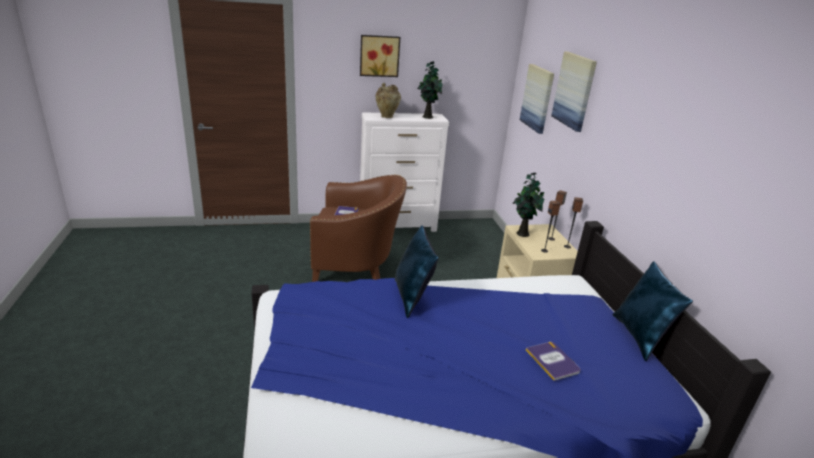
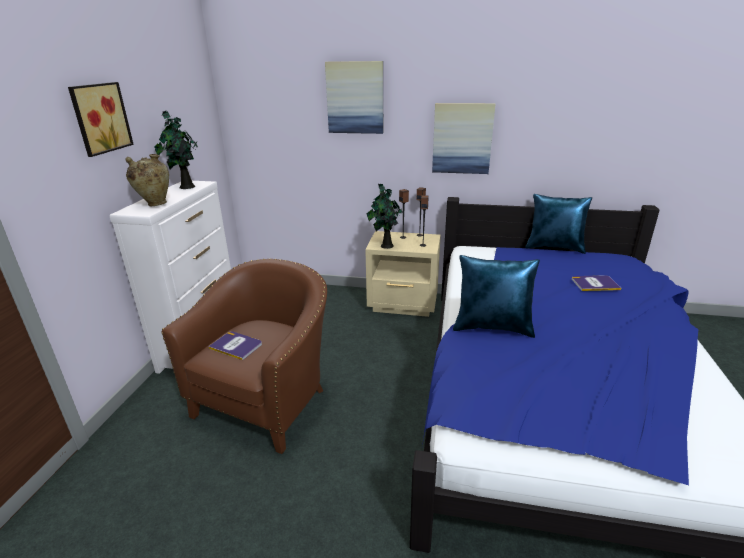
camera: 65 degrees left, 0 degrees up
picture [520,64,554,134] -> picture moved to [432,103,495,174]

